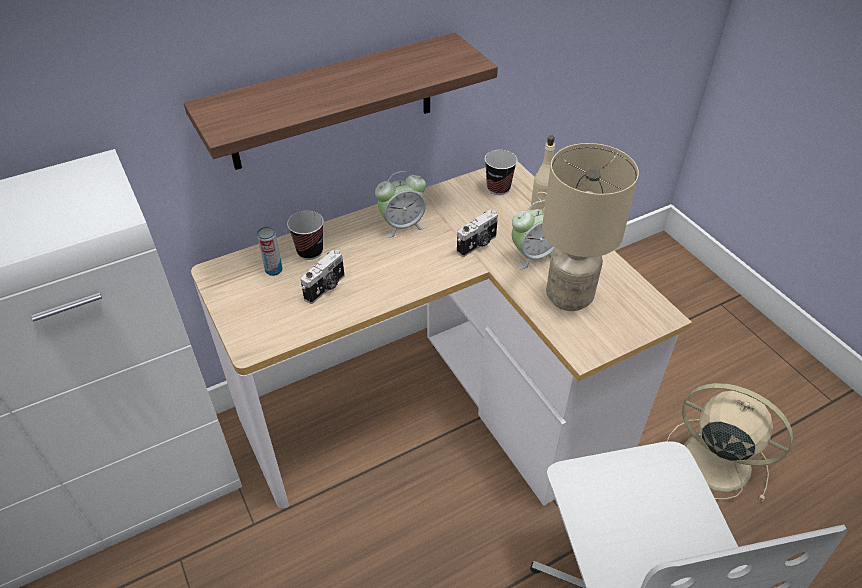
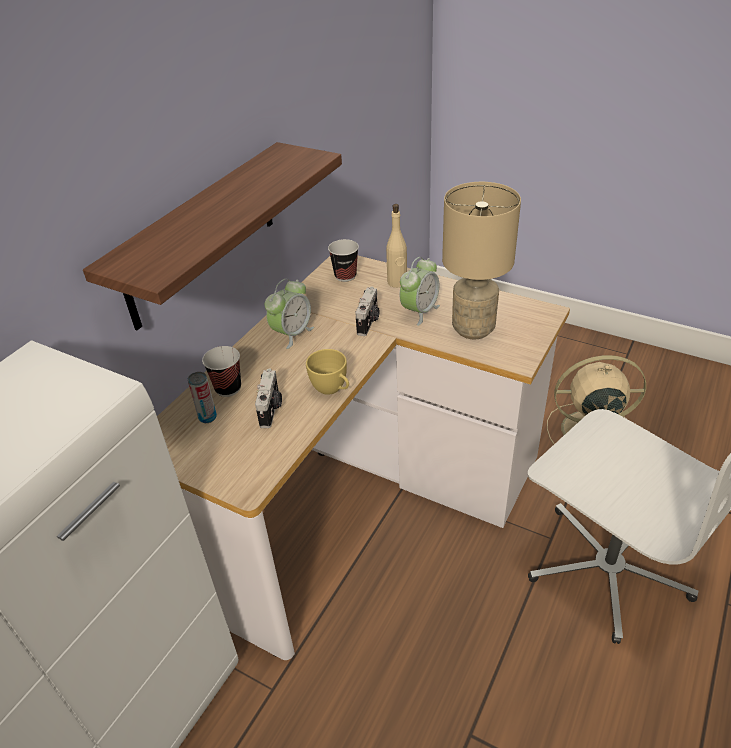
camera: 30 degrees left, 5 degrees down
none -> yellow cup [306,349,349,395]

